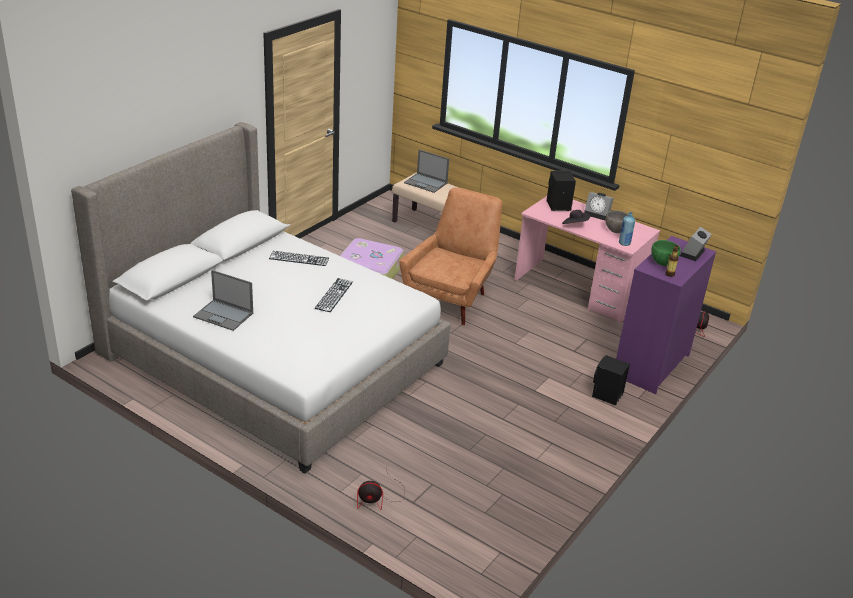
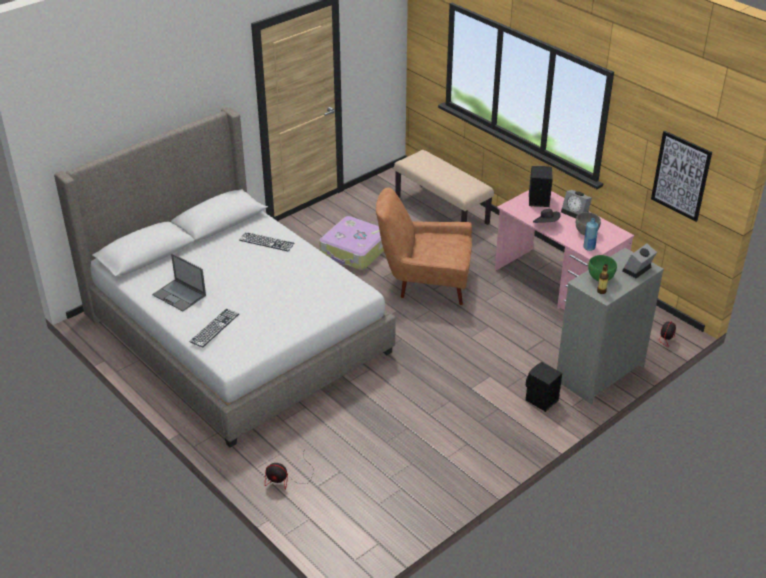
camera: 15 degrees right, 5 degrees up
keyboard [314,278,353,312] -> keyboard moved to [189,309,239,348]
brown armchair [399,188,502,325] -> brown armchair turned 120 degrees counterclockwise [376,187,472,305]
laptop [404,150,449,193] -> none
purple dresser [616,236,716,394] -> grey dresser [557,248,664,404]
none -> picture [651,131,712,222]

